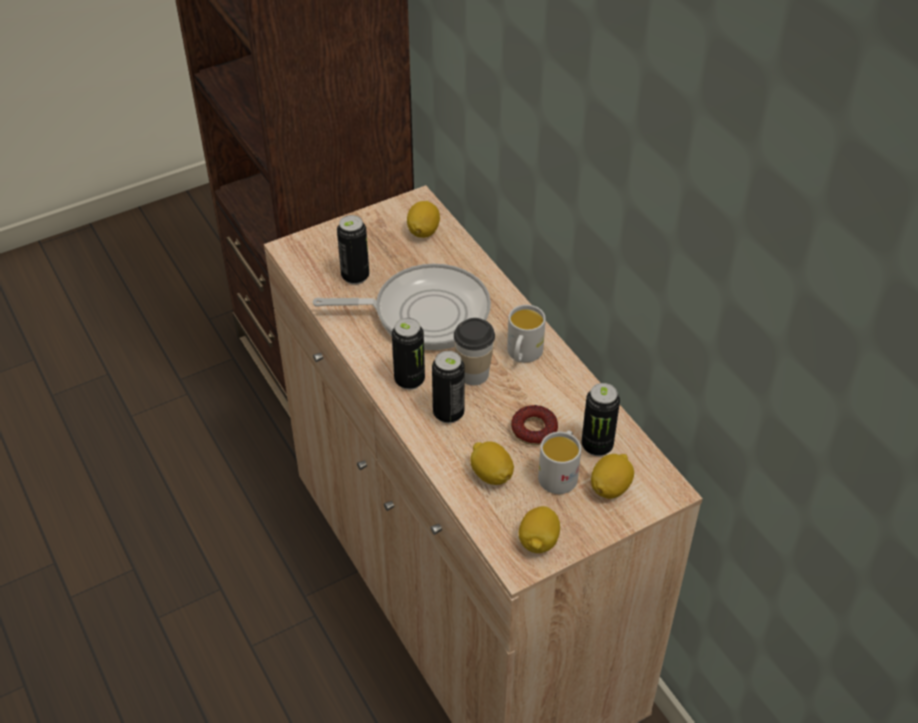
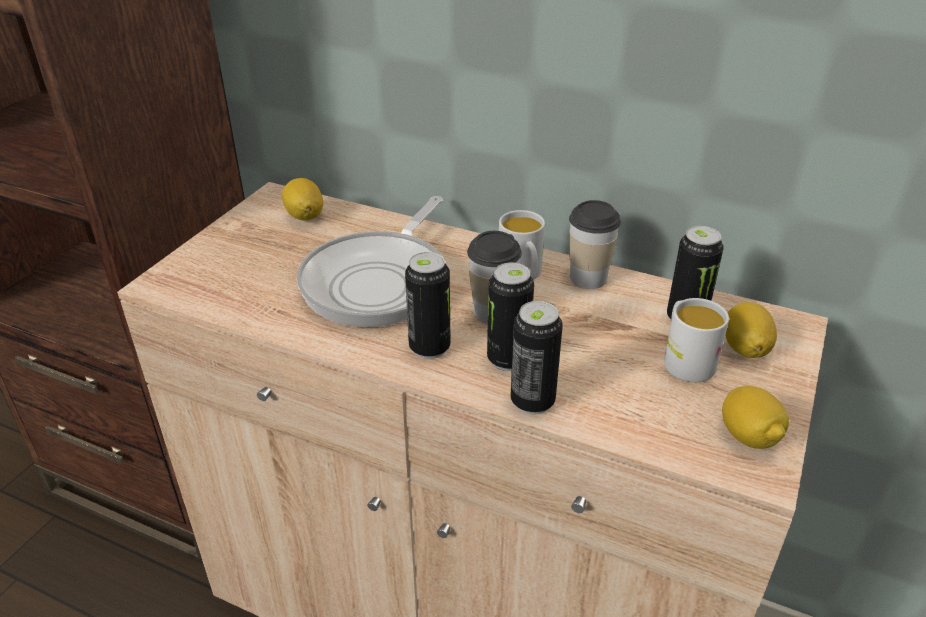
camera: 35 degrees left, 10 degrees down
frying pan [313,264,491,350] -> frying pan turned 150 degrees clockwise [297,196,446,327]
can [337,215,369,285] -> can moved to [510,301,563,415]
lemon [470,441,514,485] -> none
donut [511,405,558,445] -> none
none -> cup [569,200,621,289]

